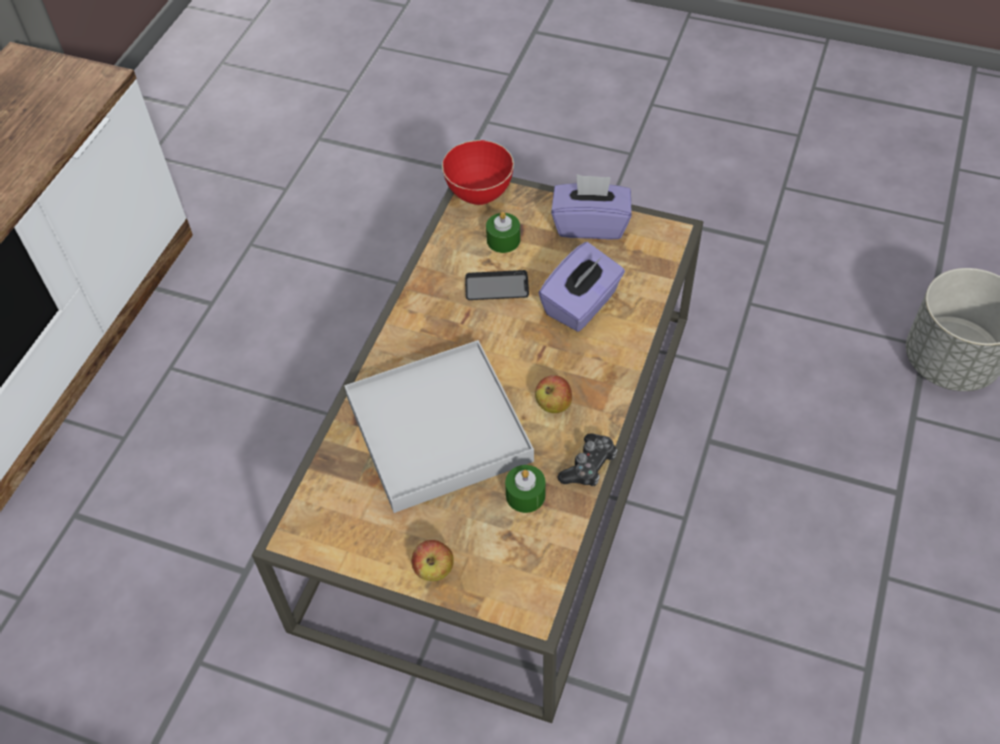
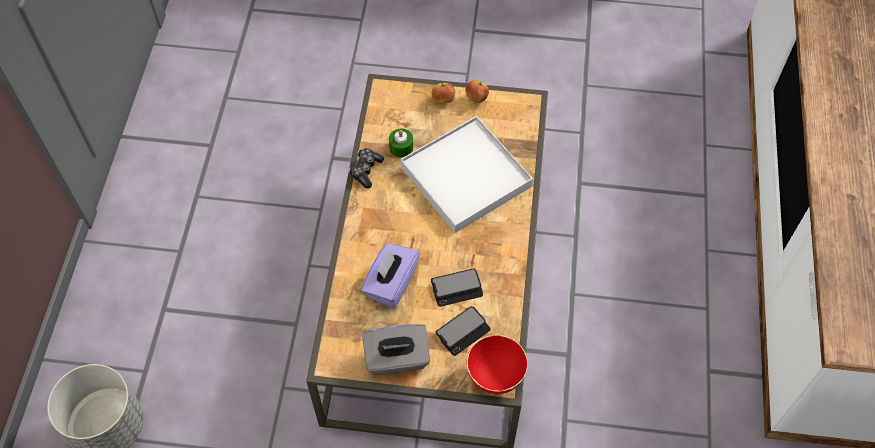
camera: 165 degrees right, 5 degrees up
green candle [486,212,520,253] -> phone [436,306,491,356]
apple [535,375,572,413] -> apple moved to [465,80,489,103]
purple tissue box [551,174,632,240] -> grey tissue box [362,324,430,375]

